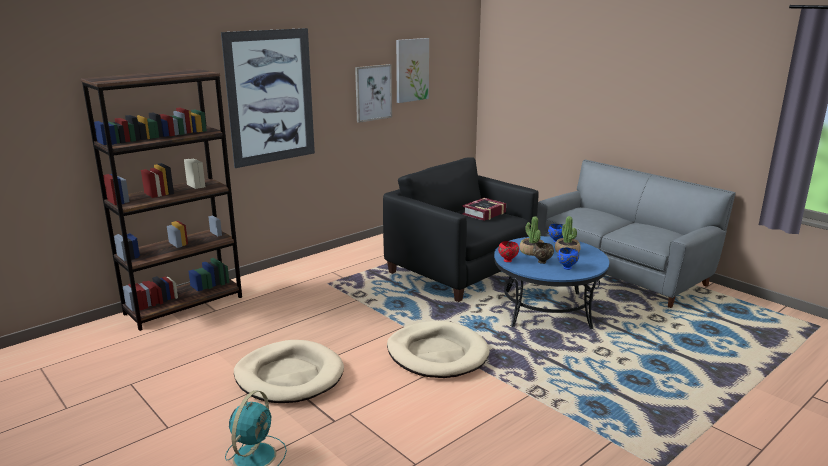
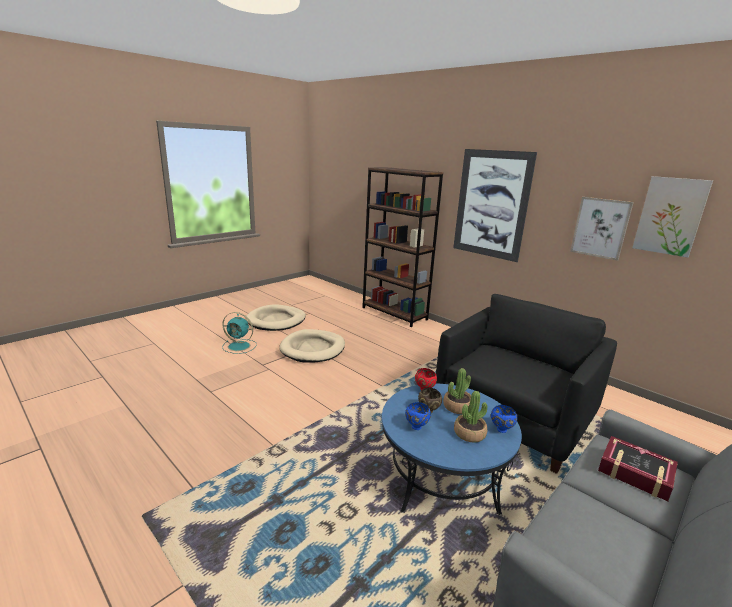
camera: 85 degrees right, 0 degrees up
beige dog bed [387,321,490,378] -> beige dog bed moved to [245,304,306,331]
book [462,198,506,221] -> book moved to [598,436,678,501]

